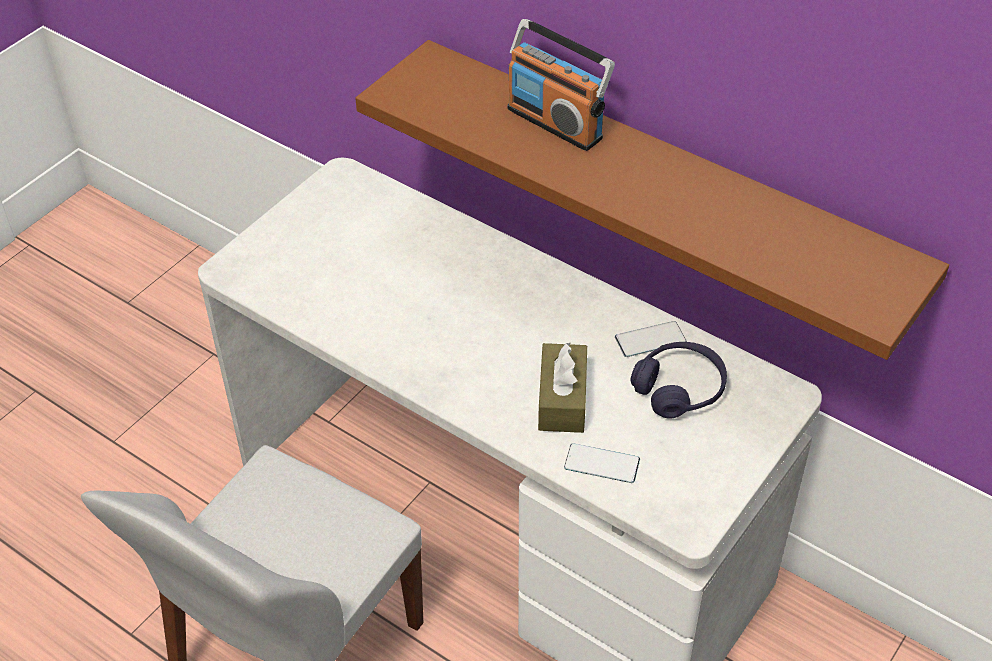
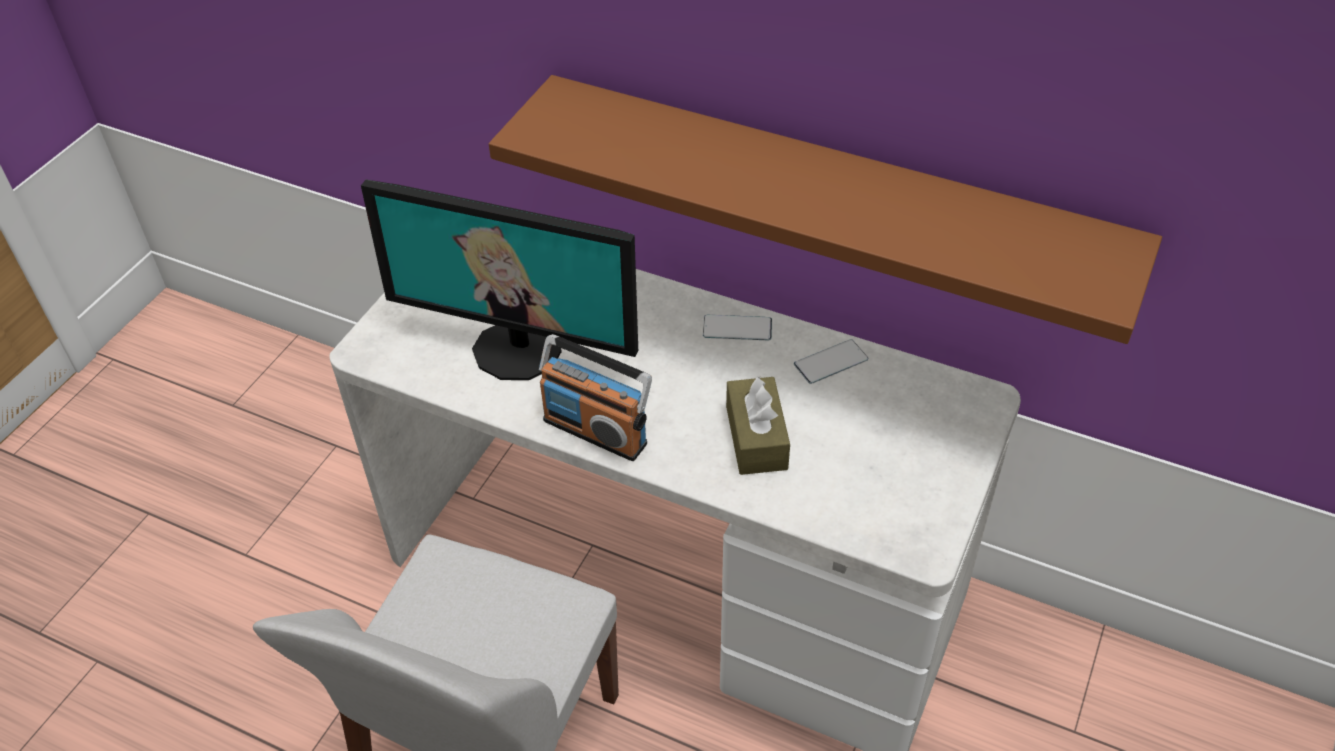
camera: 10 degrees left, 0 degrees up
radio [508,19,615,151] -> radio moved to [539,334,652,461]
phone [564,443,640,483] -> phone moved to [703,315,772,340]
purple headphones [631,342,727,419] -> none
none -> monitor [361,180,638,380]

